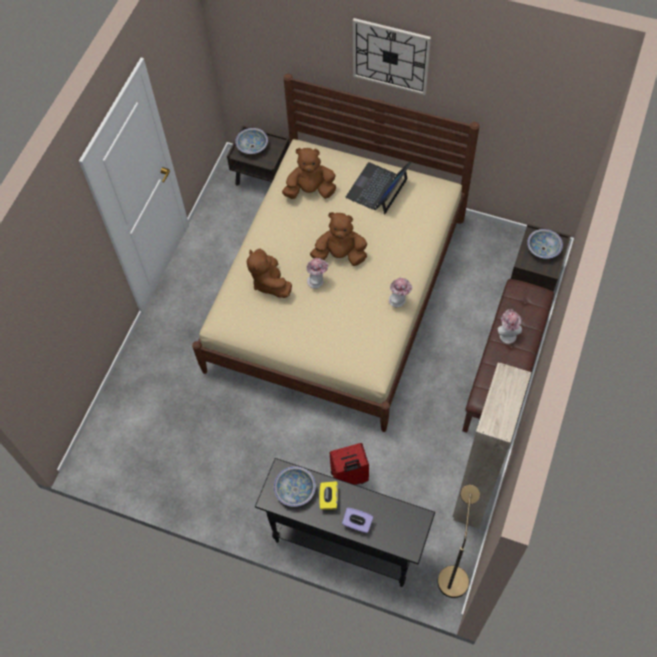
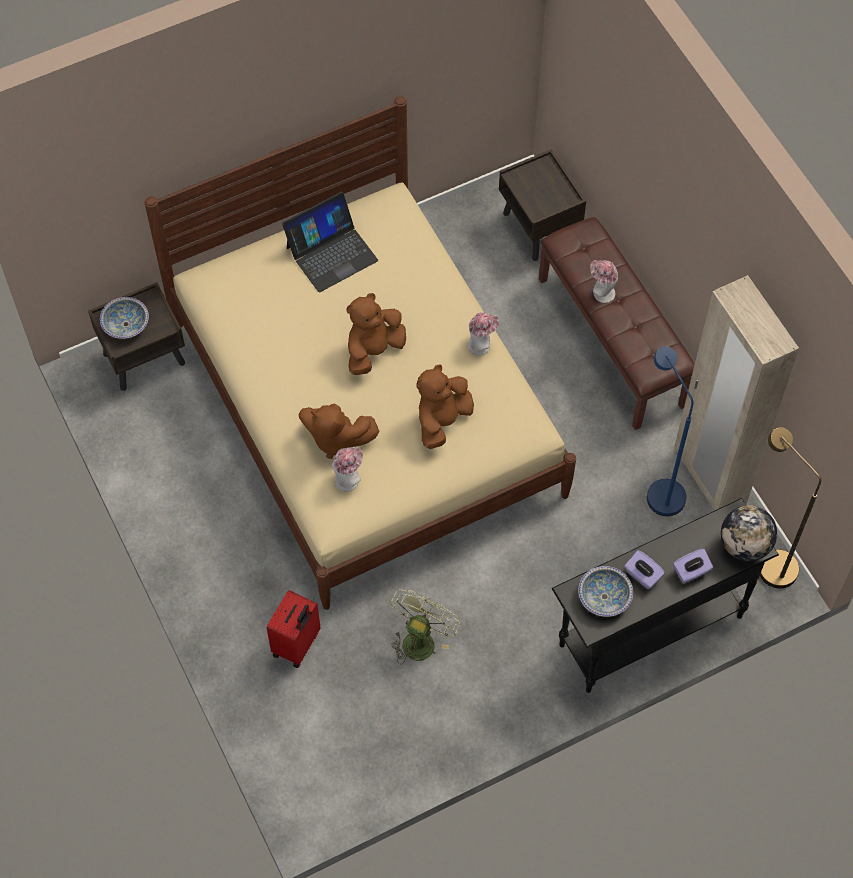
camera: 50 degrees left, 0 degrees up
brown plush toy [282,148,336,199] -> brown plush toy moved to [416,364,474,449]
hat [306,258,329,289] -> hat moved to [332,447,363,492]
yellow tissue box [319,481,338,510] -> purple tissue box [624,550,665,589]
red suitcase [330,443,369,485] -> red suitcase moved to [267,590,320,668]
laptop [345,162,411,215] -> laptop turned 105 degrees counterclockwise [282,192,378,292]
wall clock [353,18,431,95] -> none
bowl [527,229,563,259] -> none
none -> green fan [390,589,460,664]
none -> blue floor lamp [647,346,694,516]
none -> globe [721,505,777,561]

